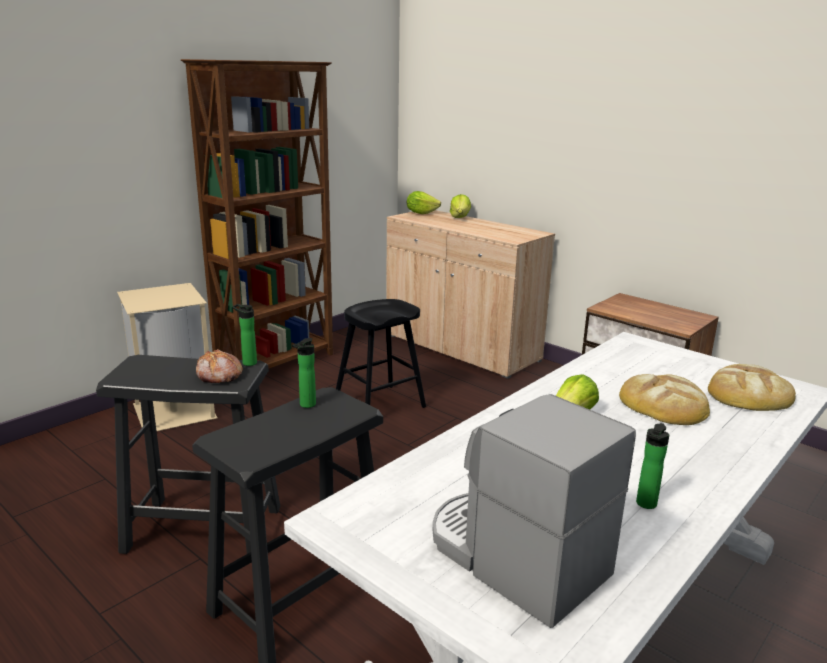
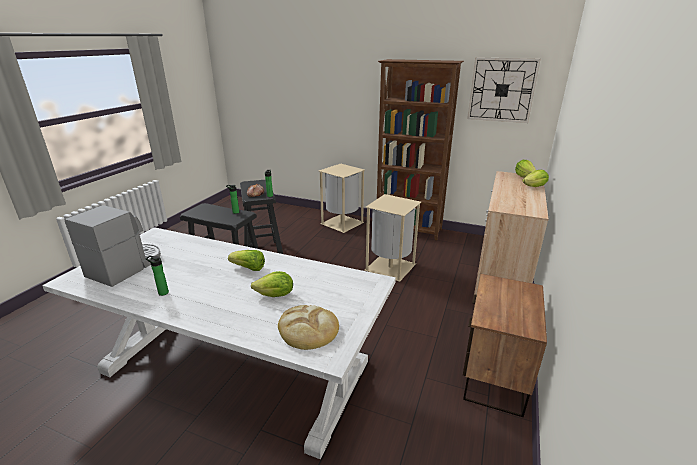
camera: 70 degrees right, 5 degrees up
black stool [336,299,426,408] -> beige trash can [364,194,421,282]
bread [619,374,710,425] -> lettuce [251,271,293,297]
none -> wall clock [467,57,541,123]

